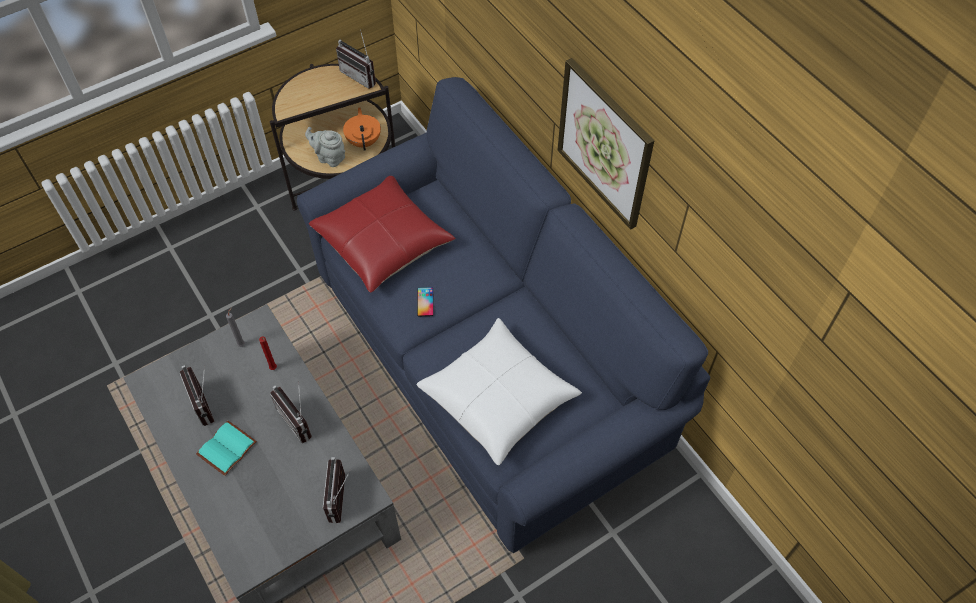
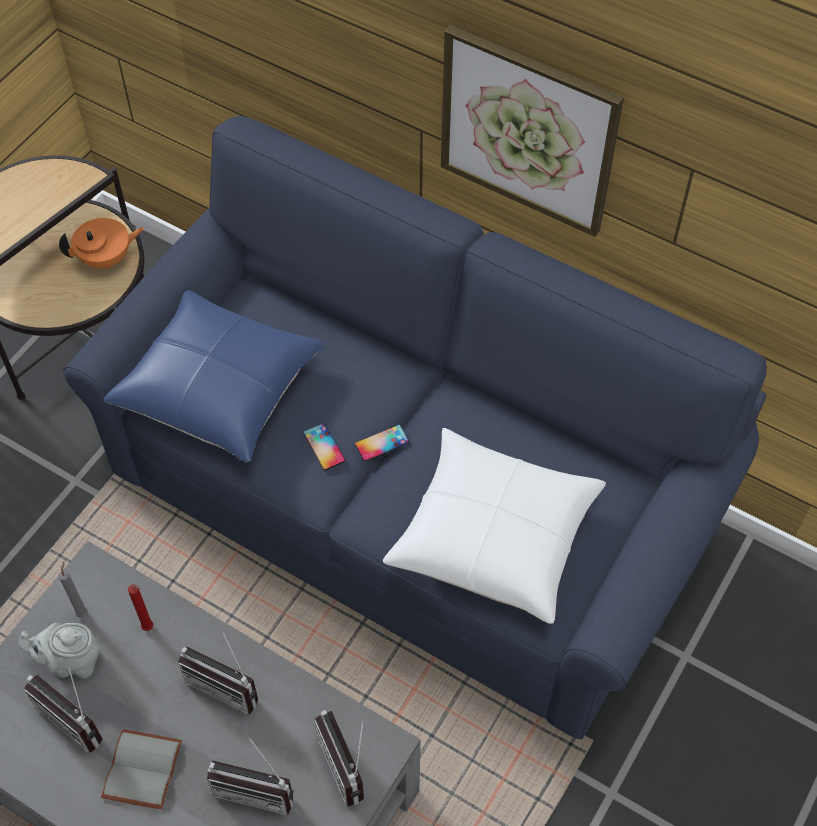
camera: 25 degrees left, 0 degrees up
turquoise book [196,421,257,476] -> grey book [101,729,182,810]
grey teapot [305,127,345,167] -> grey teapot moved to [18,623,100,678]
red pillow [309,176,455,293] -> blue pillow [104,290,325,462]
radio [336,29,376,89] -> radio moved to [207,733,293,815]
orange teapot [343,107,381,150] -> orange teapot turned 105 degrees clockwise [59,218,144,270]
none -> phone [355,425,409,461]

